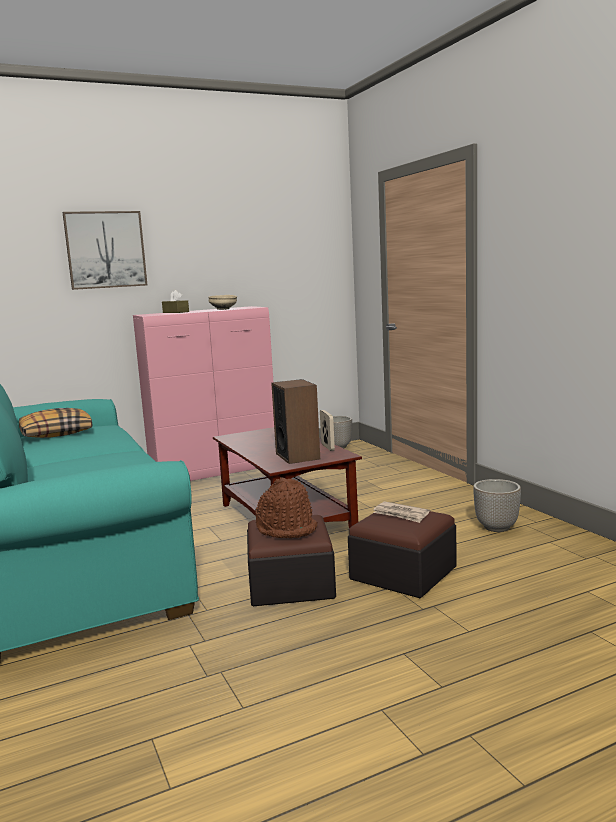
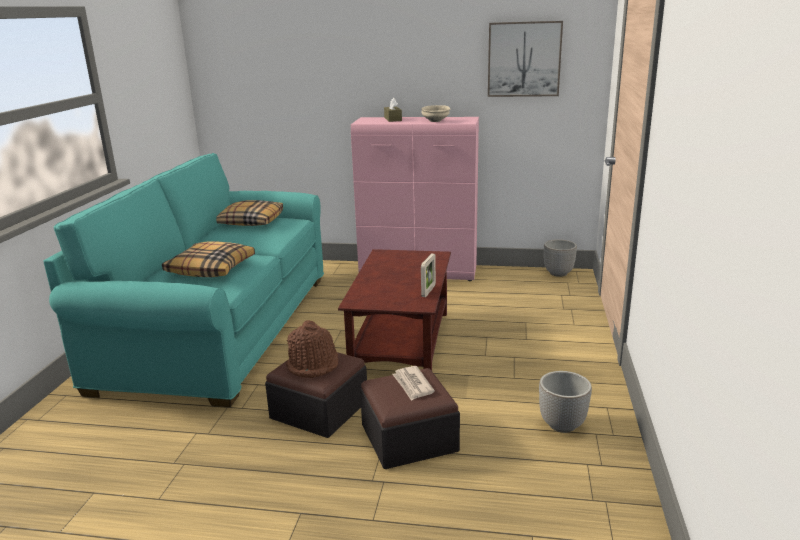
camera: 35 degrees right, 10 degrees up
picture [62,211,148,290] -> picture moved to [488,21,563,97]
speaker [271,379,320,464] -> none
none -> pillow [162,241,255,277]

